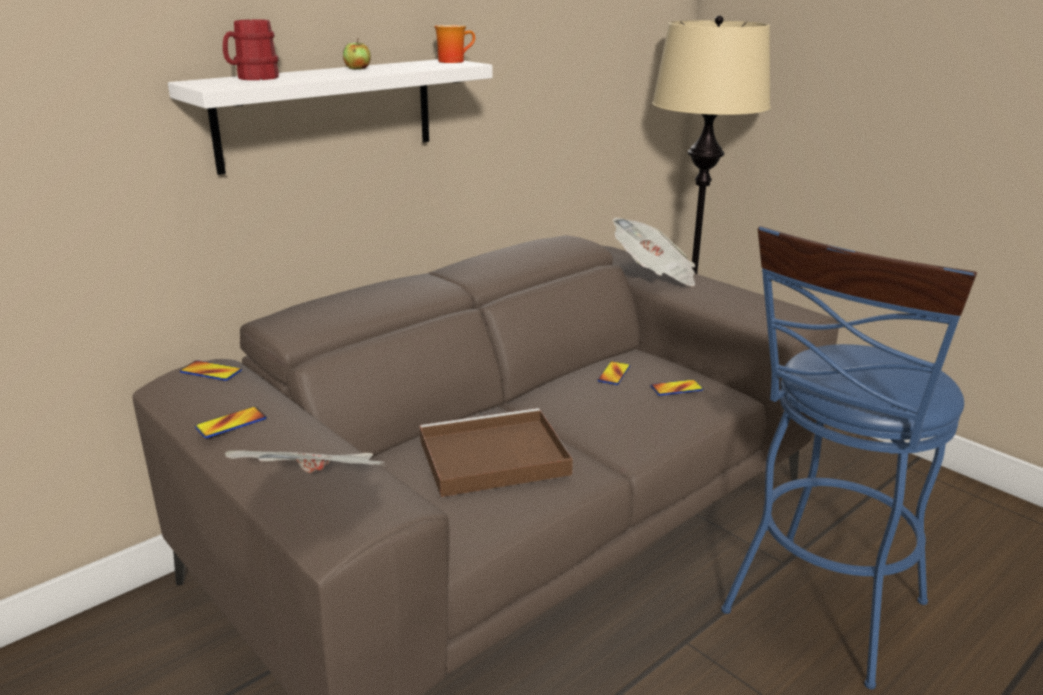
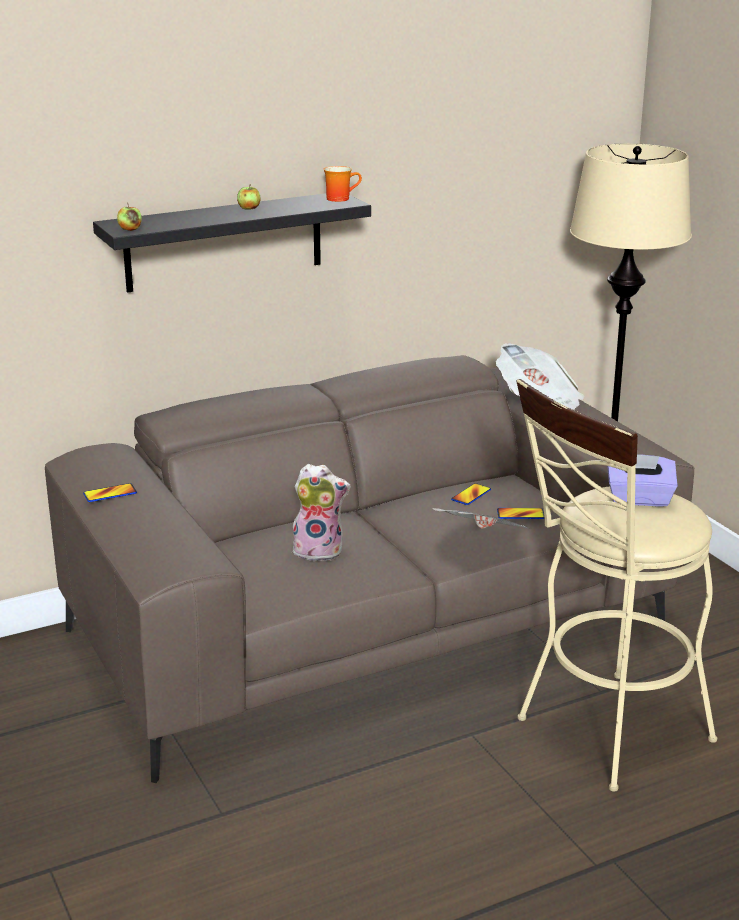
camera: 15 degrees right, 0 degrees up
white shelf [168,59,493,175] -> black shelf [93,193,371,293]
phone [180,360,242,381] -> none
red mug [223,19,279,80] -> none
newspaper [225,450,386,473] -> newspaper moved to [433,508,530,529]
brown tray [420,408,573,497] -> plush toy [292,464,351,561]
blue stool [721,226,977,690] -> beige stool [516,379,717,792]
none -> apple [117,203,142,231]
none -> purple tissue box [607,455,678,507]

